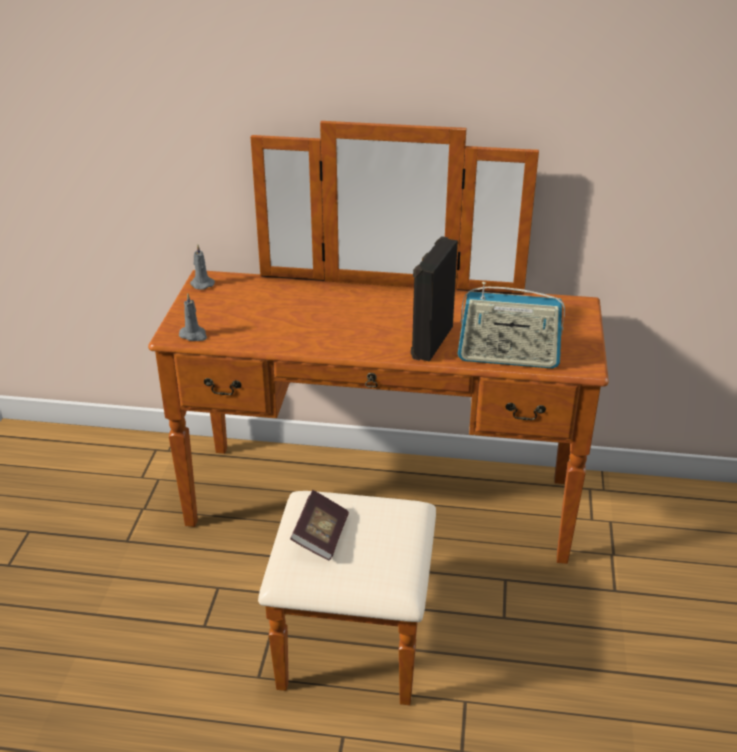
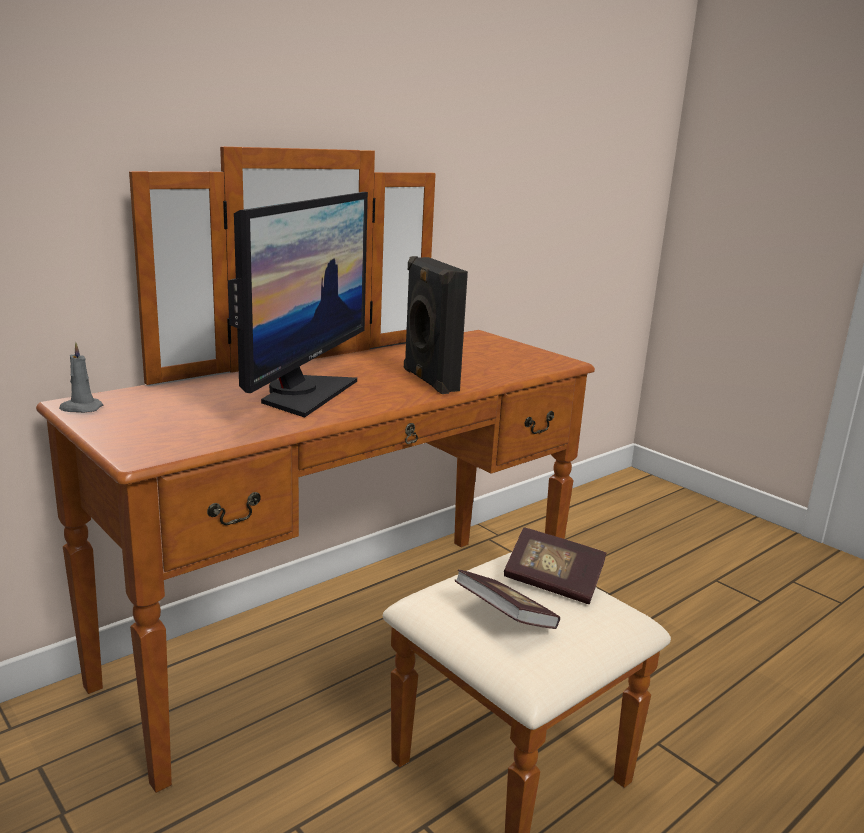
camera: 50 degrees left, 15 degrees down
grey candle [179,293,207,341] -> none
radio [458,282,565,369] -> none
none -> monitor [228,192,368,418]
none -> book [504,527,606,604]

